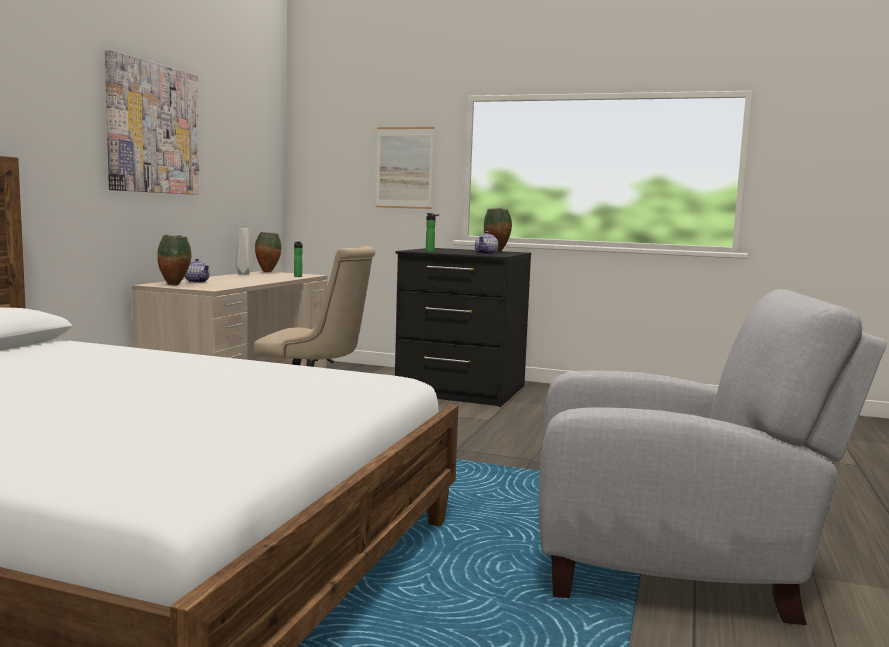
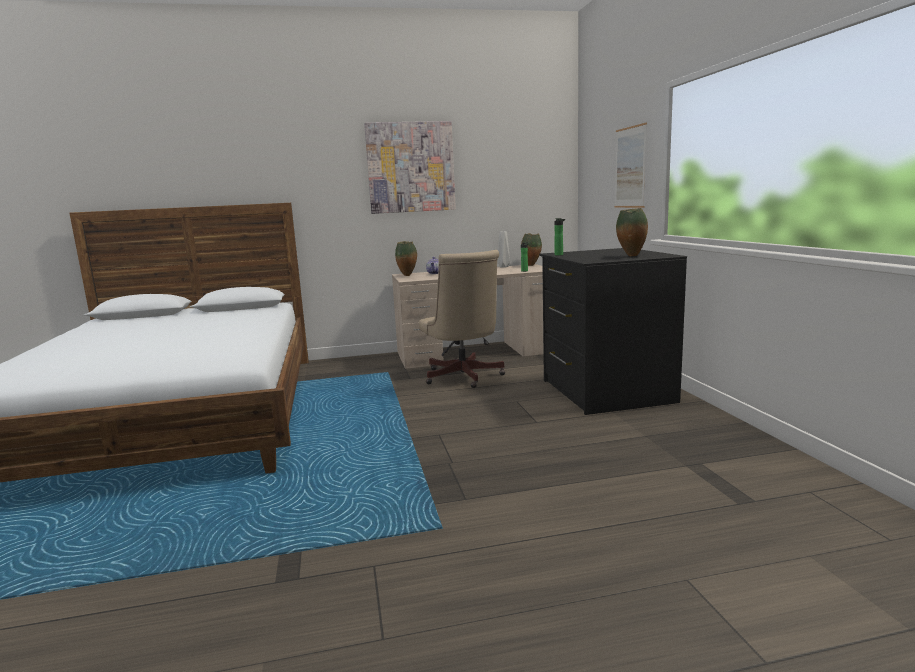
camera: 60 degrees right, 5 degrees up
teapot [475,231,499,255] -> none
grey armchair [539,289,887,625] -> none

